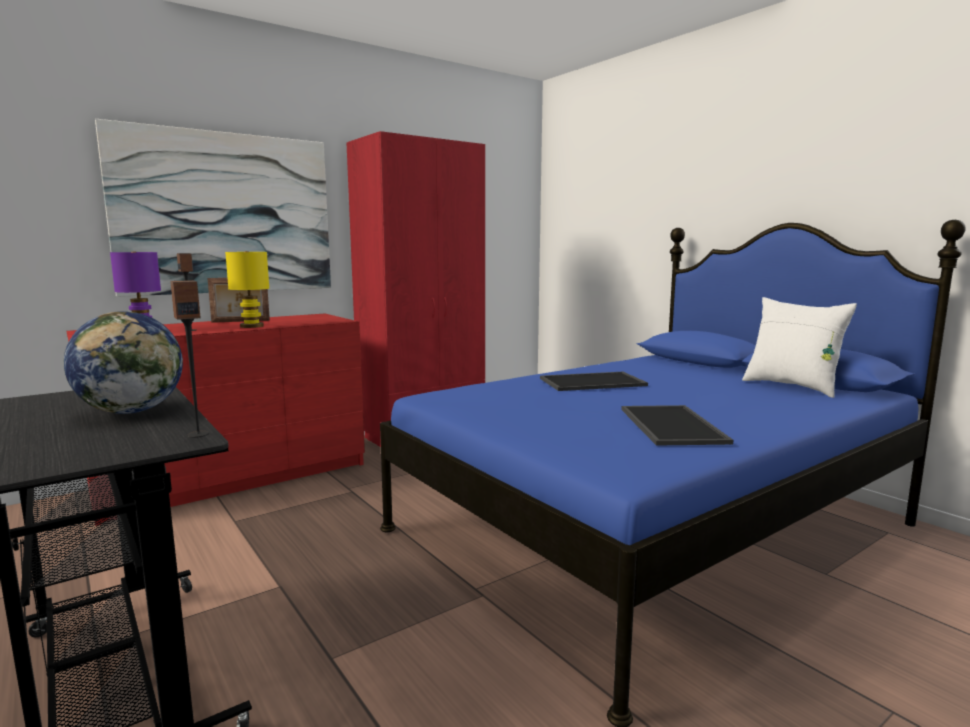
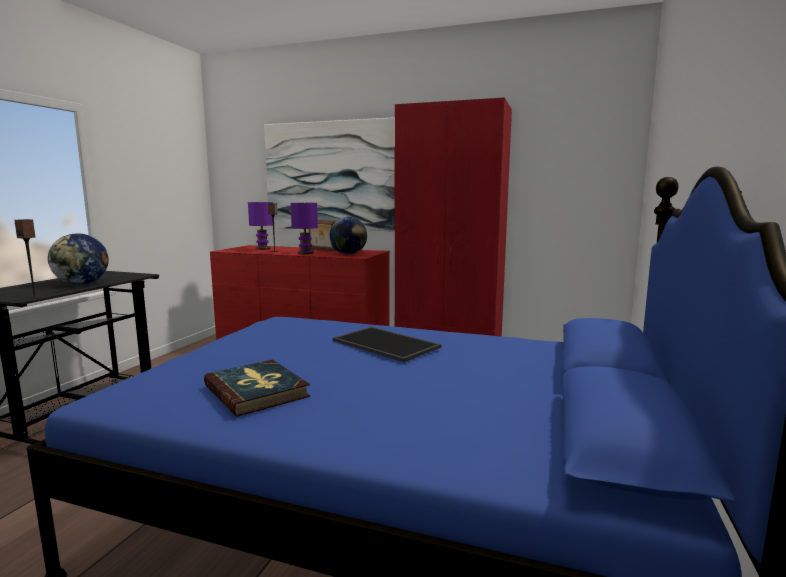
camera: 55 degrees right, 0 degrees up
yellow table lamp [225,251,269,328] -> purple table lamp [291,202,318,254]
tray [621,405,734,446] -> book [204,359,310,417]
white pillow [742,297,857,398] -> none
none -> globe [330,217,367,255]

